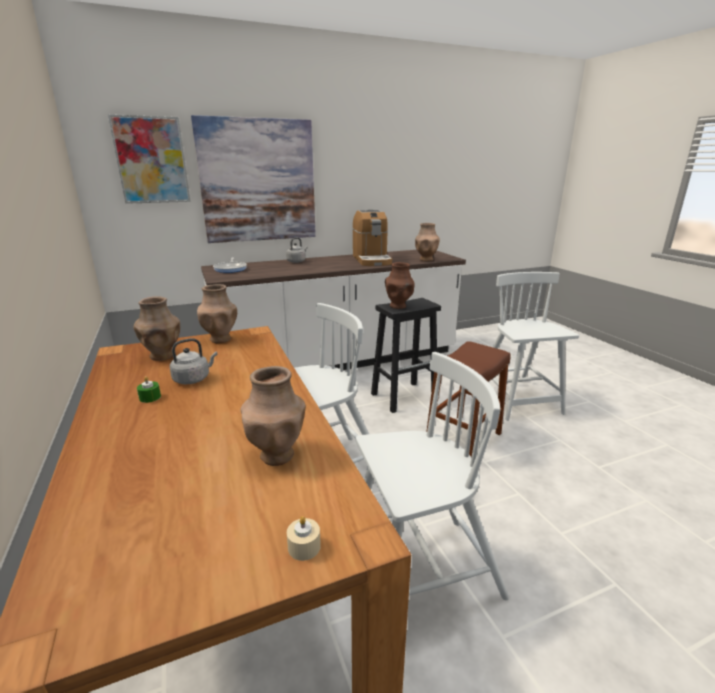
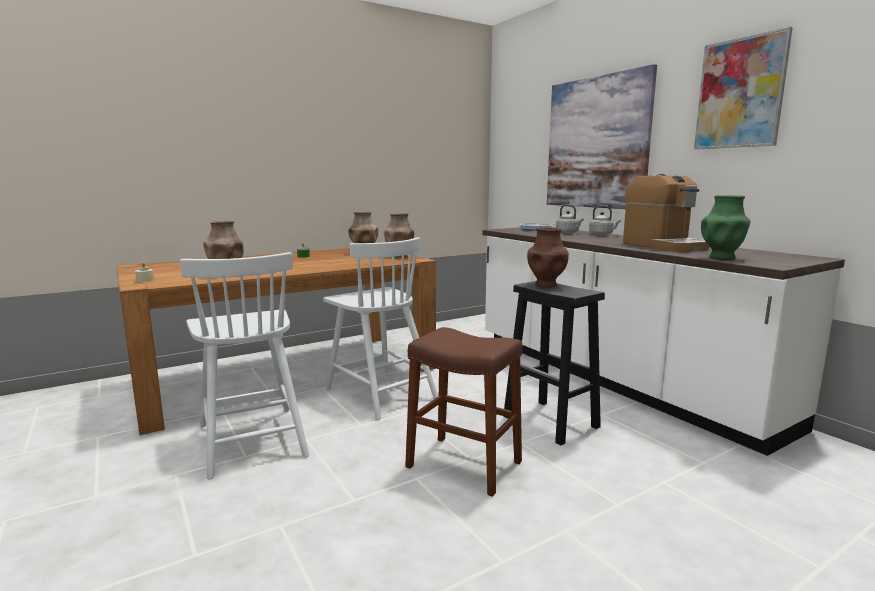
camera: 80 degrees right, 10 degrees down
picture [108,115,191,204] -> picture moved to [694,27,793,150]
grey kettle [170,338,217,384] -> grey kettle moved to [556,205,584,234]
coffee machine [353,209,392,266] -> coffee machine turned 90 degrees counterclockwise [623,174,709,252]
brown vase [415,223,440,261] -> green vase [701,195,751,260]
white chair [492,272,579,421] -> none

